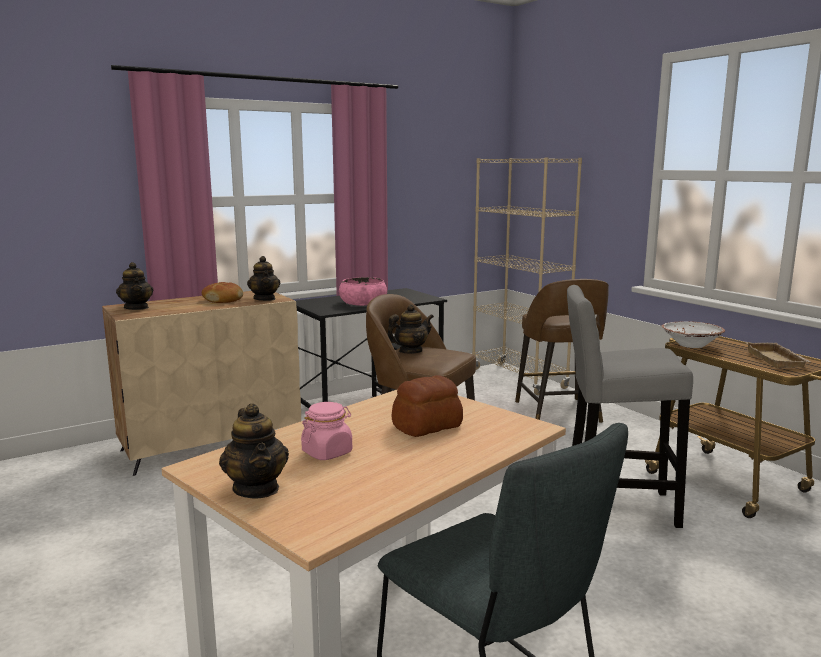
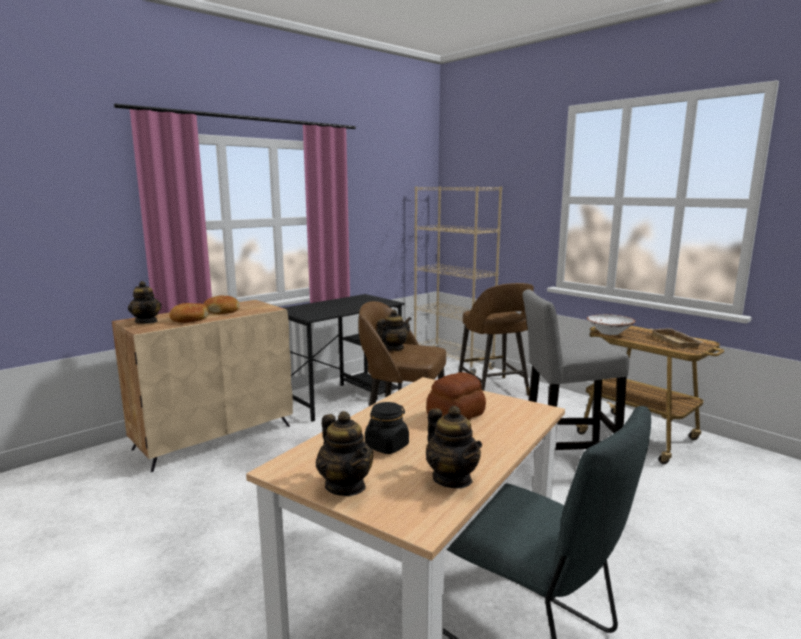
camera: 10 degrees left, 0 degrees up
teapot [247,256,280,301] -> teapot moved to [426,406,482,488]
pink jar [301,402,352,460] -> black jar [365,402,409,454]
pink bowl [339,277,387,306] -> none
none -> bread [169,303,209,323]

